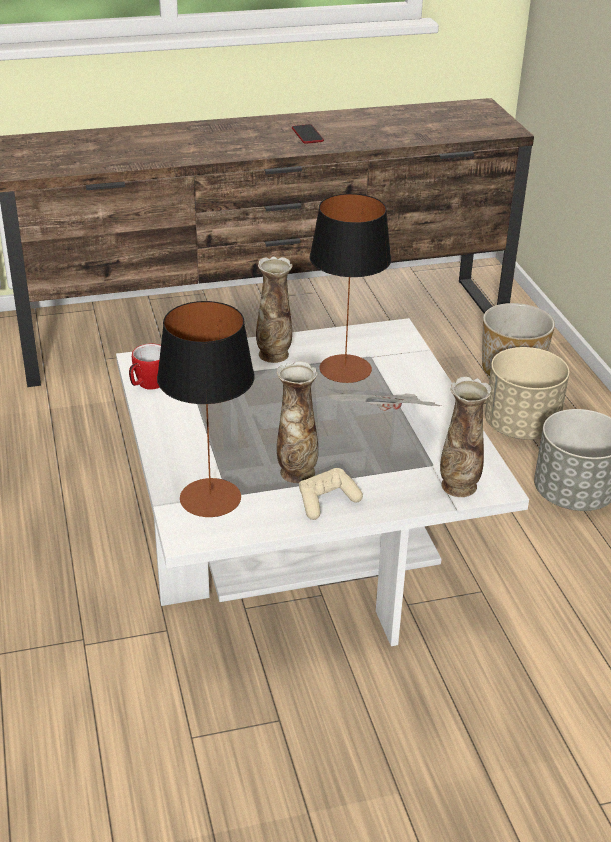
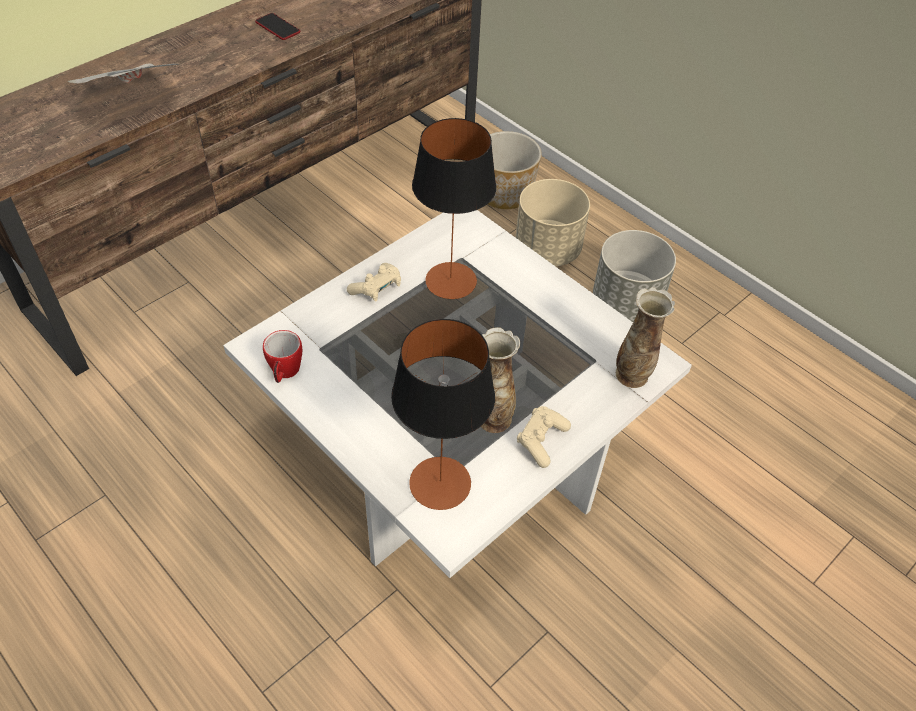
camera: 30 degrees left, 15 degrees up
vase [256,256,293,363] -> beige game controller [347,263,401,301]
newspaper [326,393,441,411] -> newspaper moved to [67,63,178,83]

